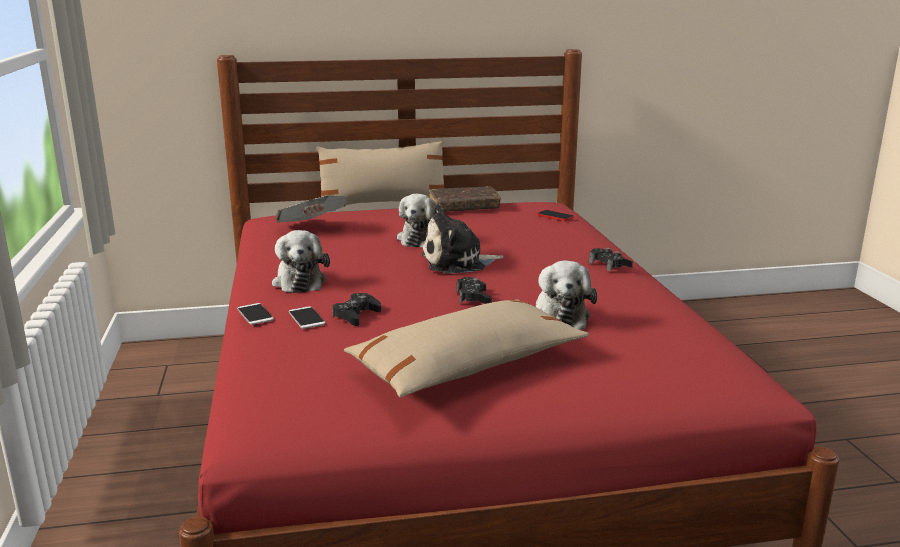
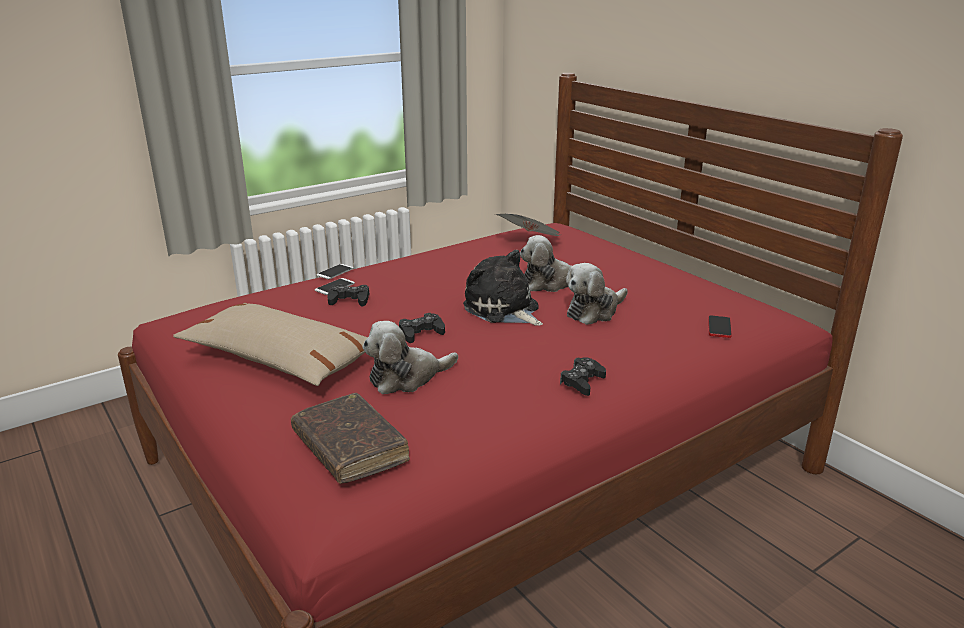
camera: 65 degrees right, 5 degrees up
plush toy [272,230,330,293] -> plush toy moved to [566,263,628,325]
beige pillow [317,140,444,205] -> none
brown book [429,186,501,212] -> brown book moved to [291,393,410,484]

